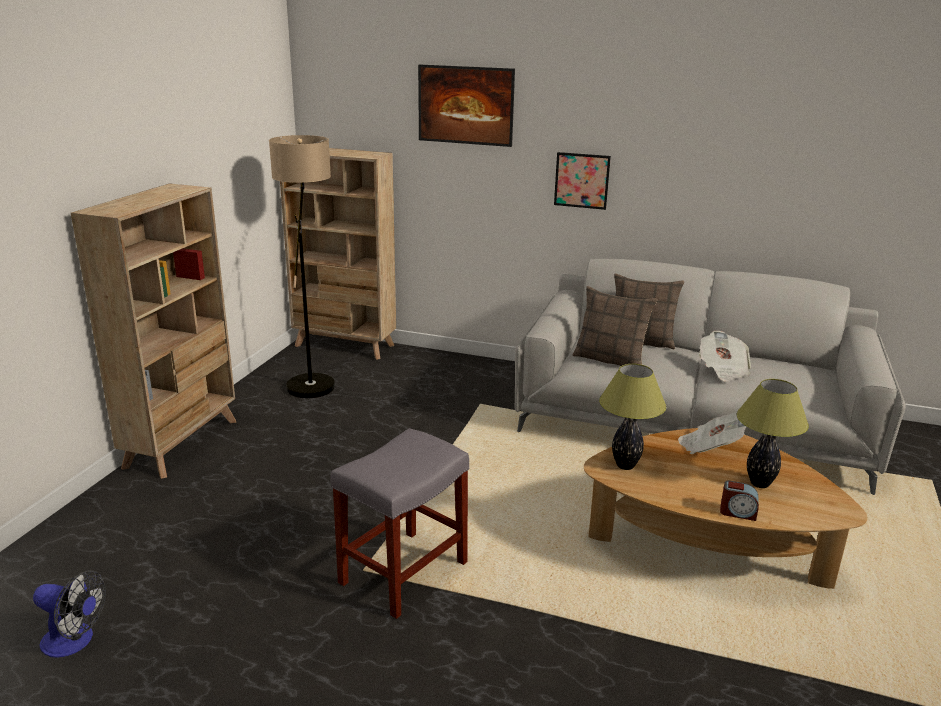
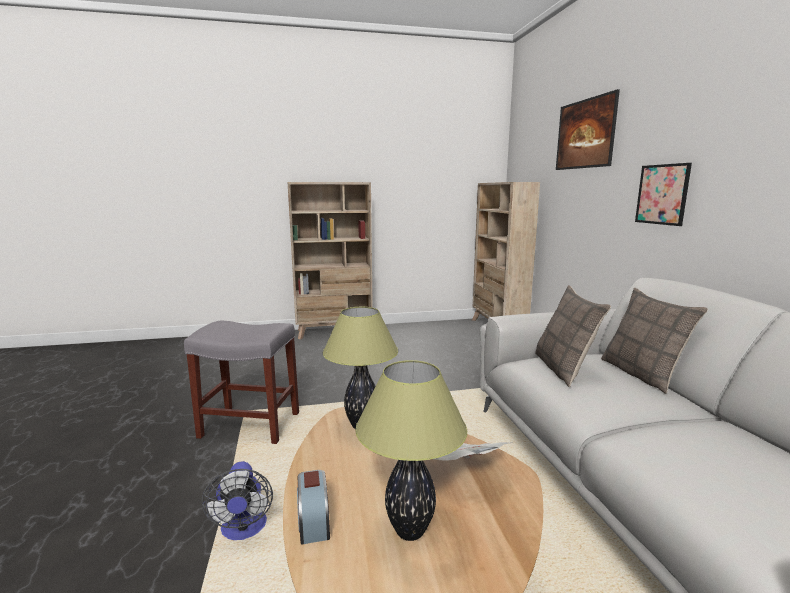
camera: 60 degrees right, 10 degrees down
fan [33,570,106,658] -> fan moved to [202,461,273,540]
floor lamp [269,135,335,398] -> none
newspaper [699,331,751,382] -> none

